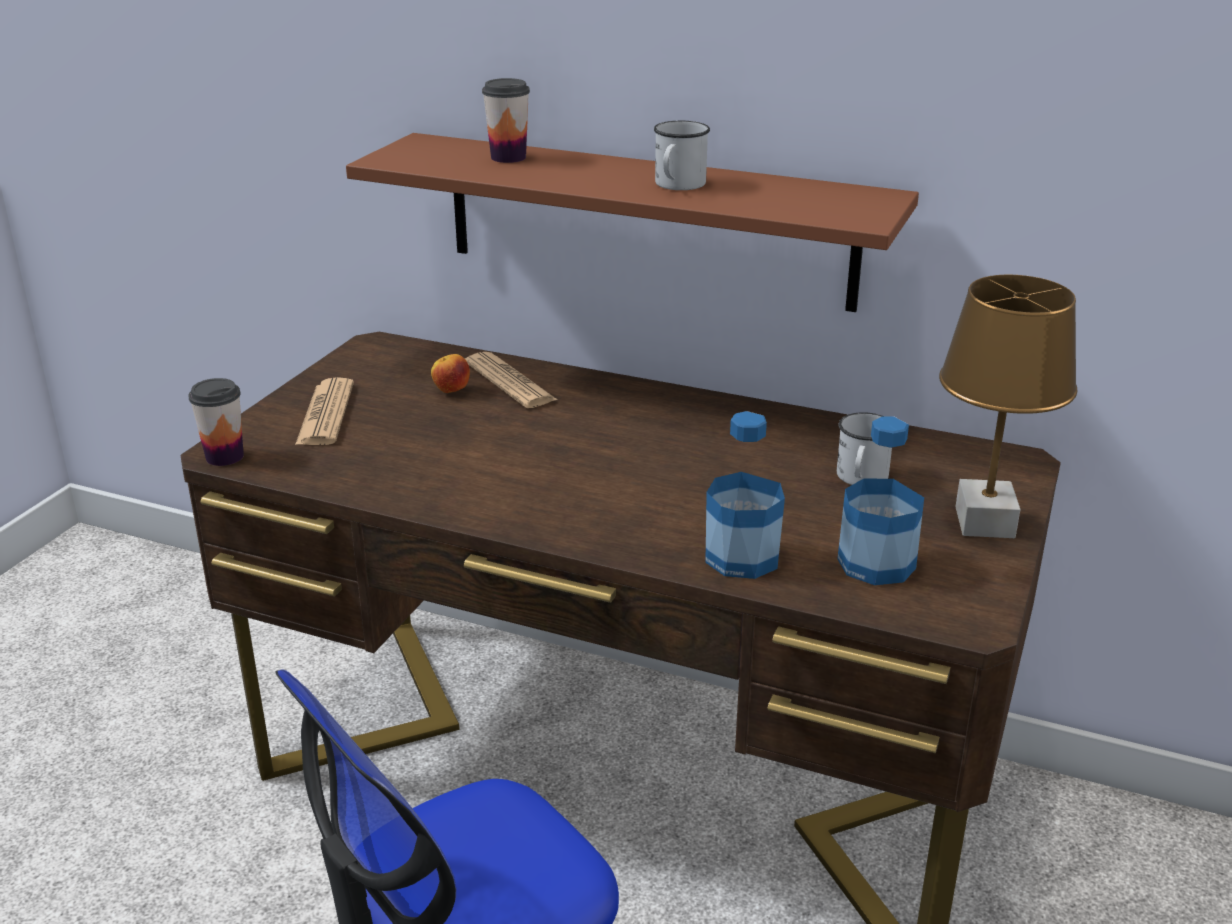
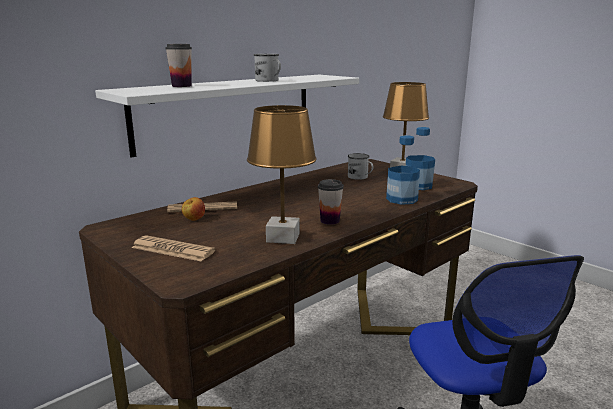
camera: 65 degrees left, 10 degrees down
cup [188,378,244,466] -> cup moved to [318,179,344,225]
brown shelf [346,133,919,312] -> white shelf [95,75,359,157]
none -> brown table lamp [247,105,317,244]

